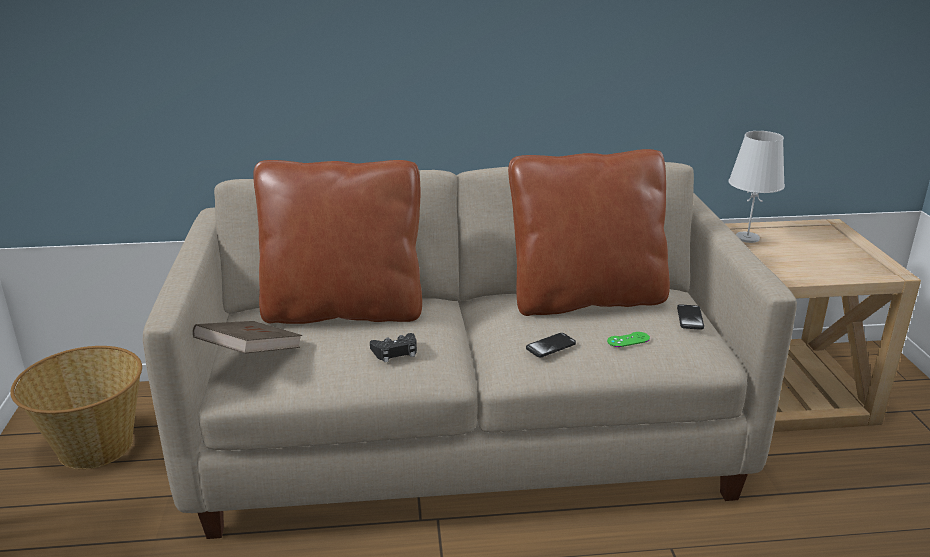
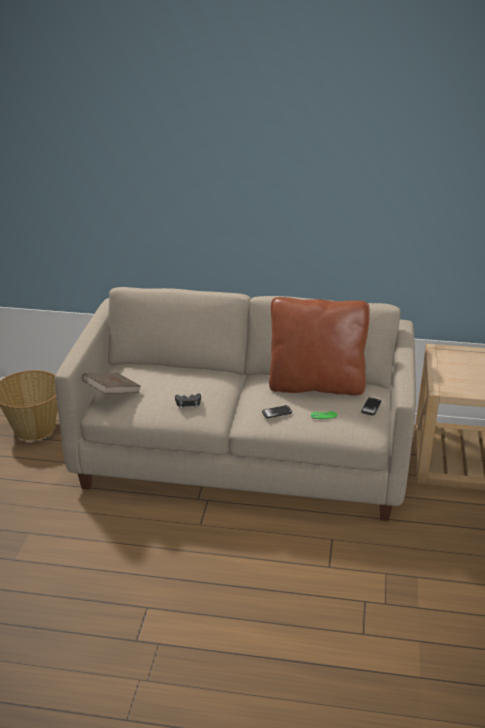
camera: 15 degrees right, 5 degrees up
brown pillow [253,160,422,324] -> none
white table lamp [728,131,785,243] -> none

